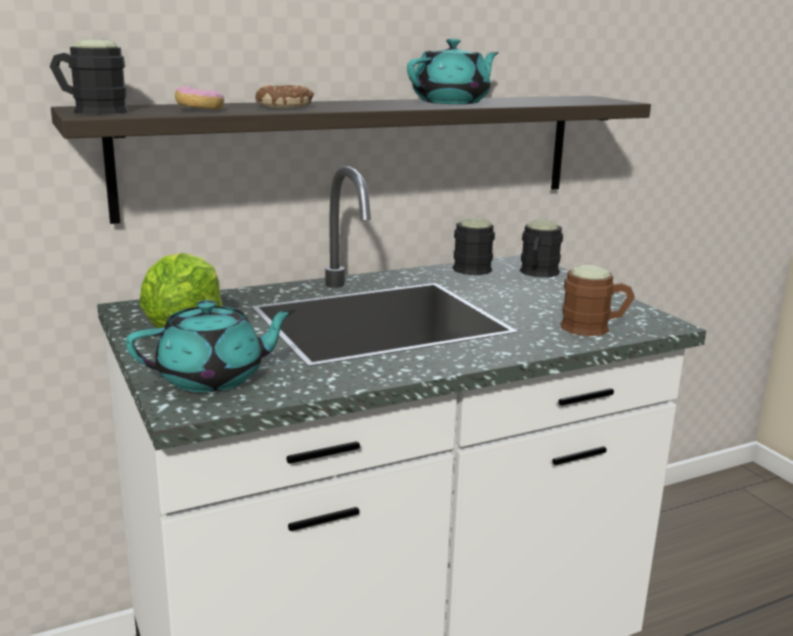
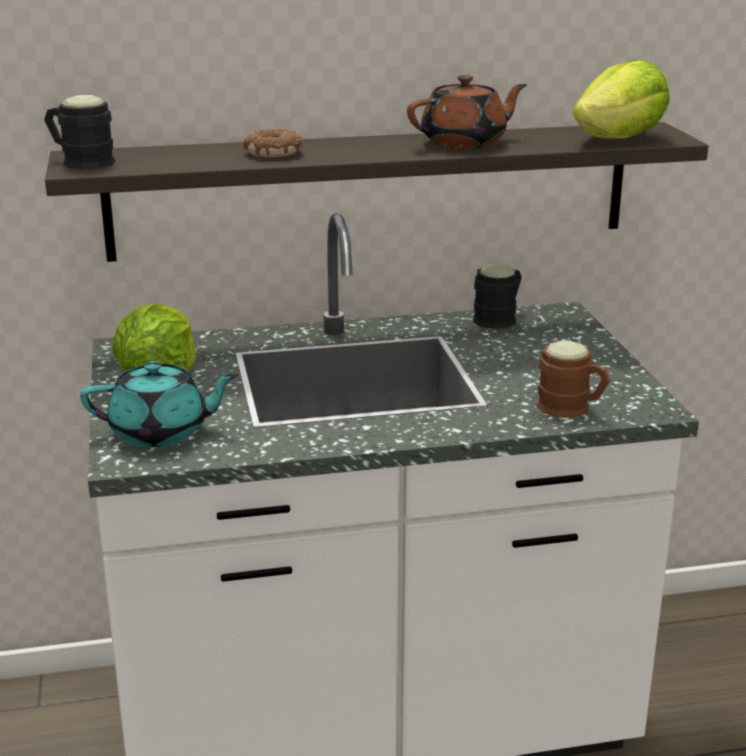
camera: 15 degrees right, 5 degrees up
donut [175,86,224,110] -> none
turquoise teapot [407,39,499,104] -> brown teapot [407,75,527,149]
black mug [520,219,563,277] -> none
none -> lettuce [573,60,670,139]

